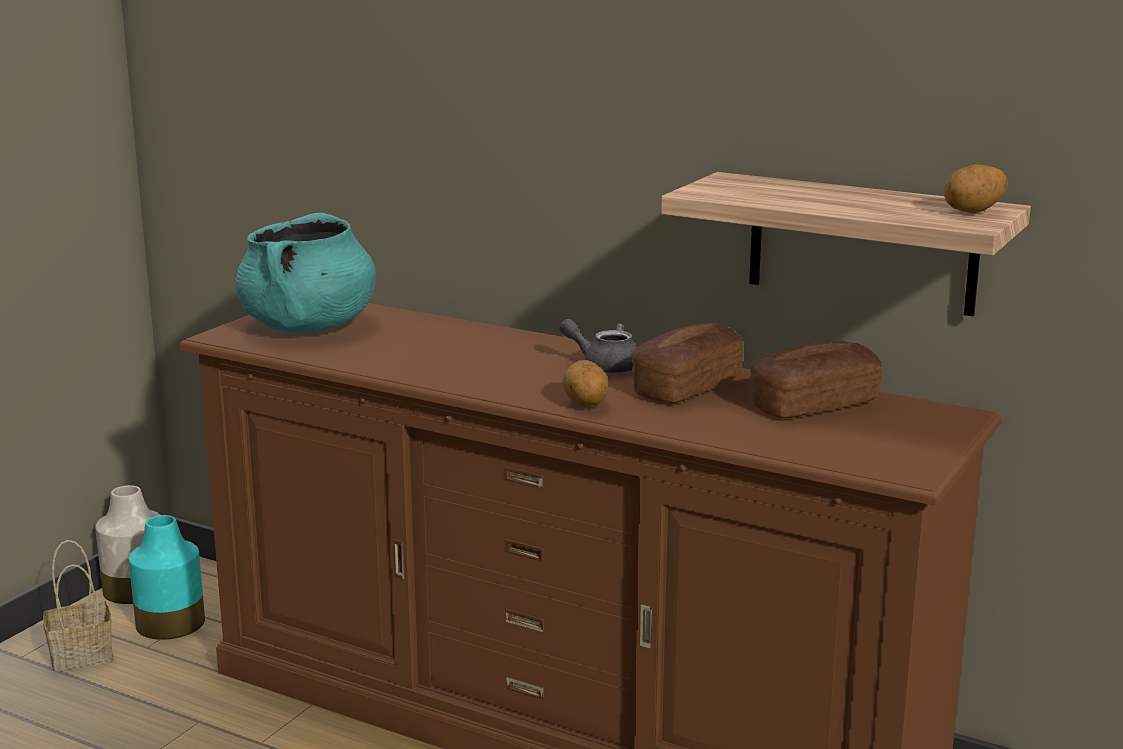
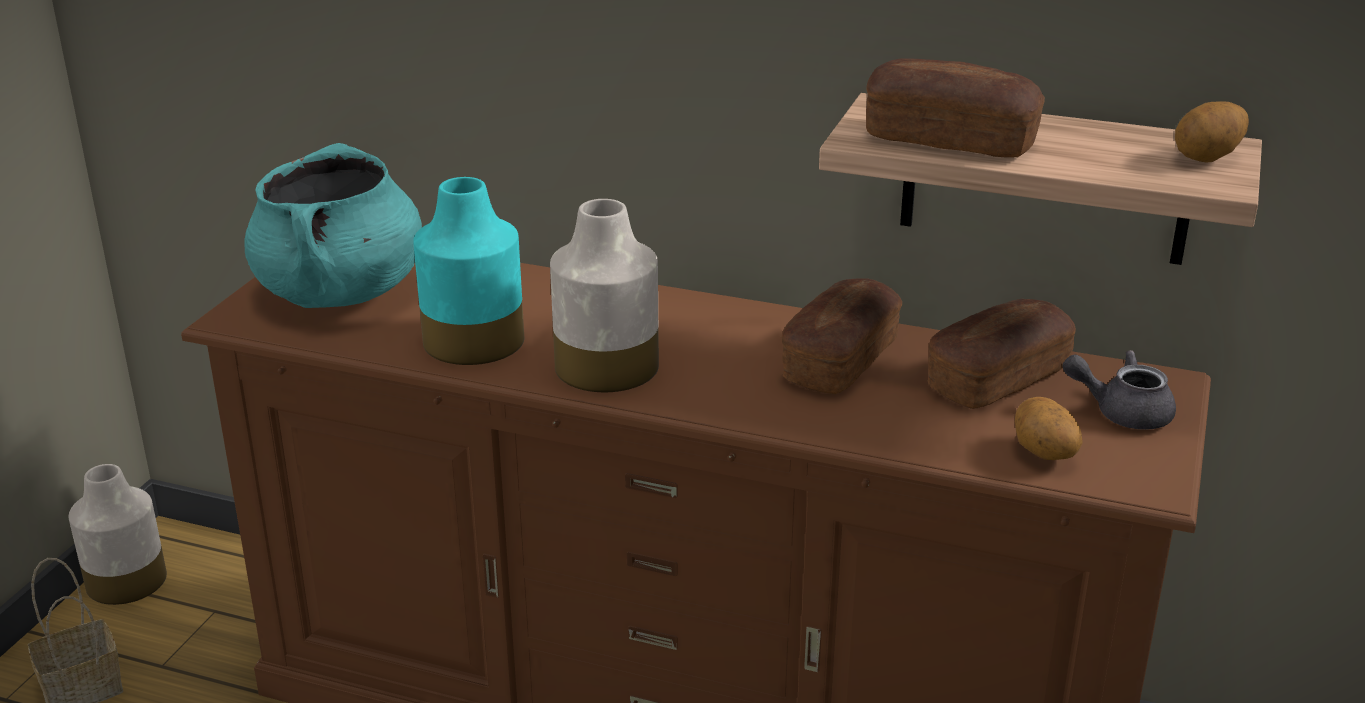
camera: 10 degrees left, 10 degrees up
turquoise vase [129,515,205,640] -> turquoise vase moved to [413,177,524,365]
grey teapot [559,319,637,373] -> grey teapot moved to [1062,350,1176,430]
potato [562,360,608,407] -> potato moved to [1015,397,1083,460]
none -> beige vase [550,199,659,392]
none -> bread [866,58,1045,158]

